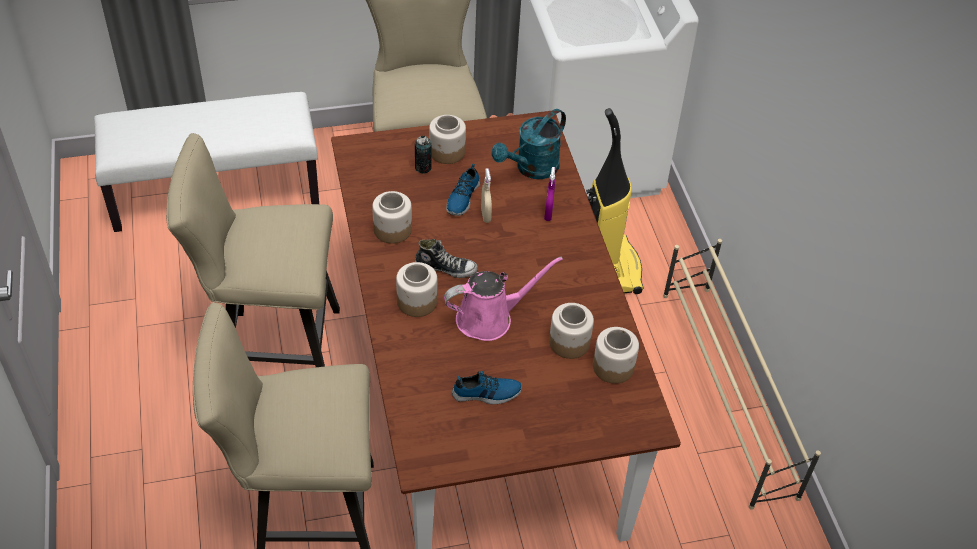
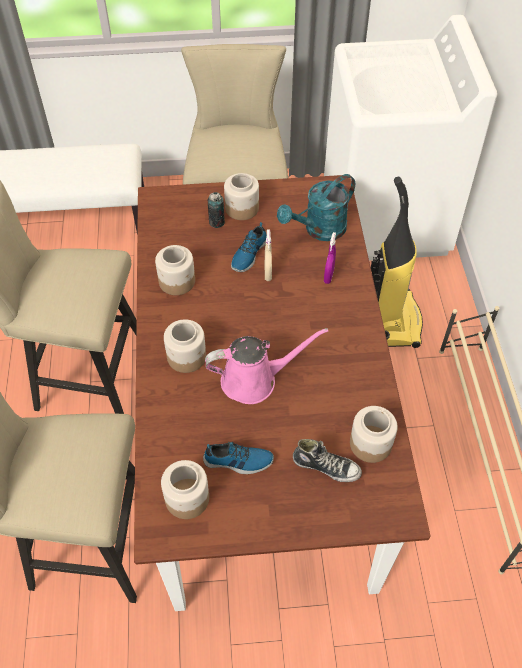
camera: 10 degrees right, 5 degrees up
shoe [415,239,478,278] -> shoe moved to [293,439,362,482]
jar [549,303,594,359] -> jar moved to [161,460,209,519]

